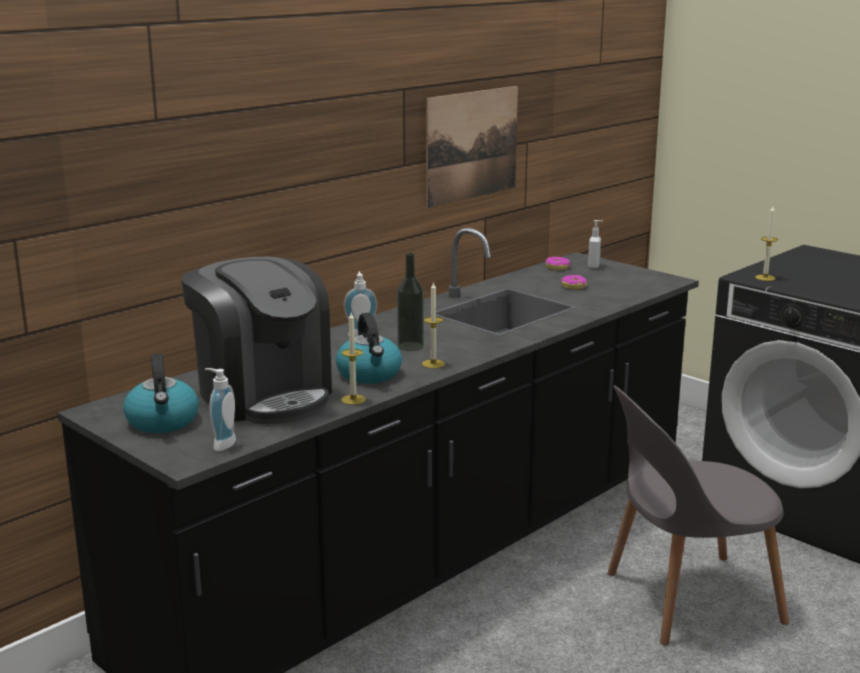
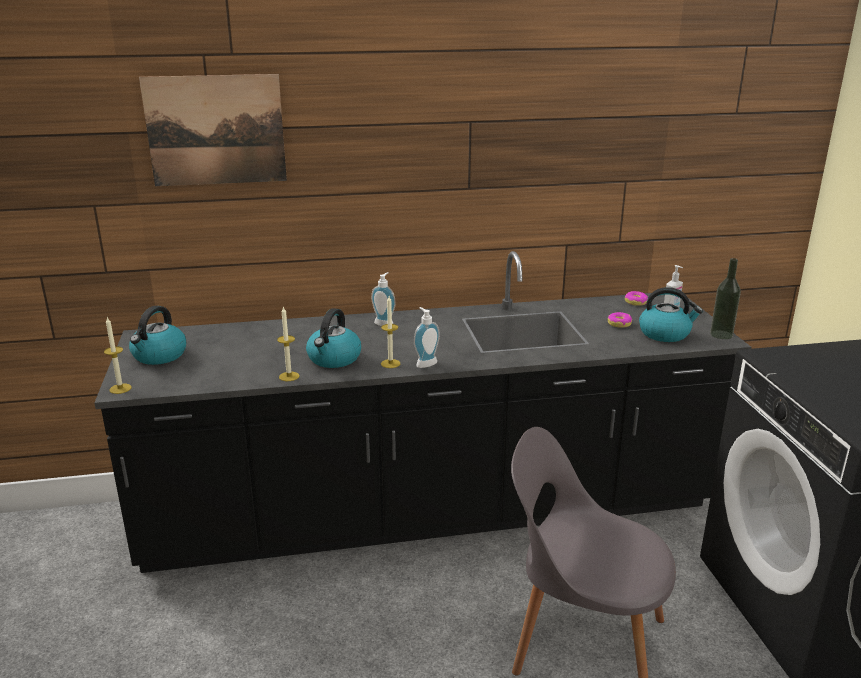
camera: 35 degrees right, 5 degrees up
coffee machine [181,257,332,424] -> none
soap dispenser [205,368,236,452] -> soap dispenser moved to [414,307,440,368]
bottle [397,253,424,351] -> bottle moved to [710,258,741,339]
picture [426,86,518,208] -> picture moved to [139,74,287,186]
candle [755,206,778,281] -> candle moved to [104,317,131,394]
none -> kettle [639,287,703,342]

